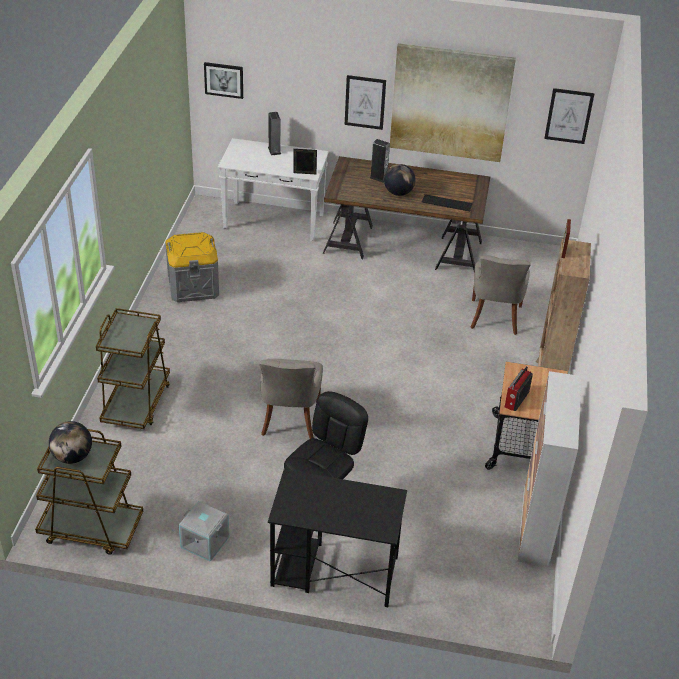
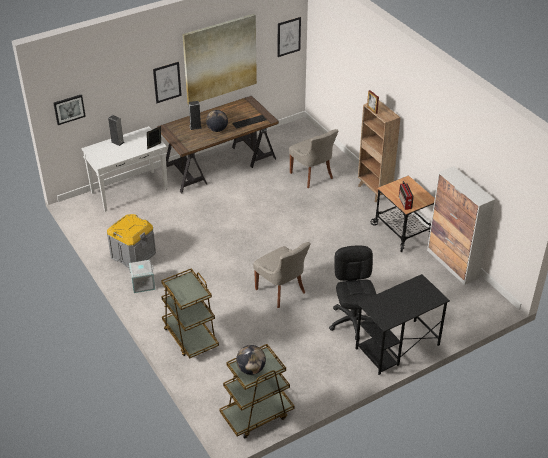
camera: 40 degrees left, 0 degrees up
grey storage box [179,501,229,562] -> grey storage box moved to [129,260,155,293]

